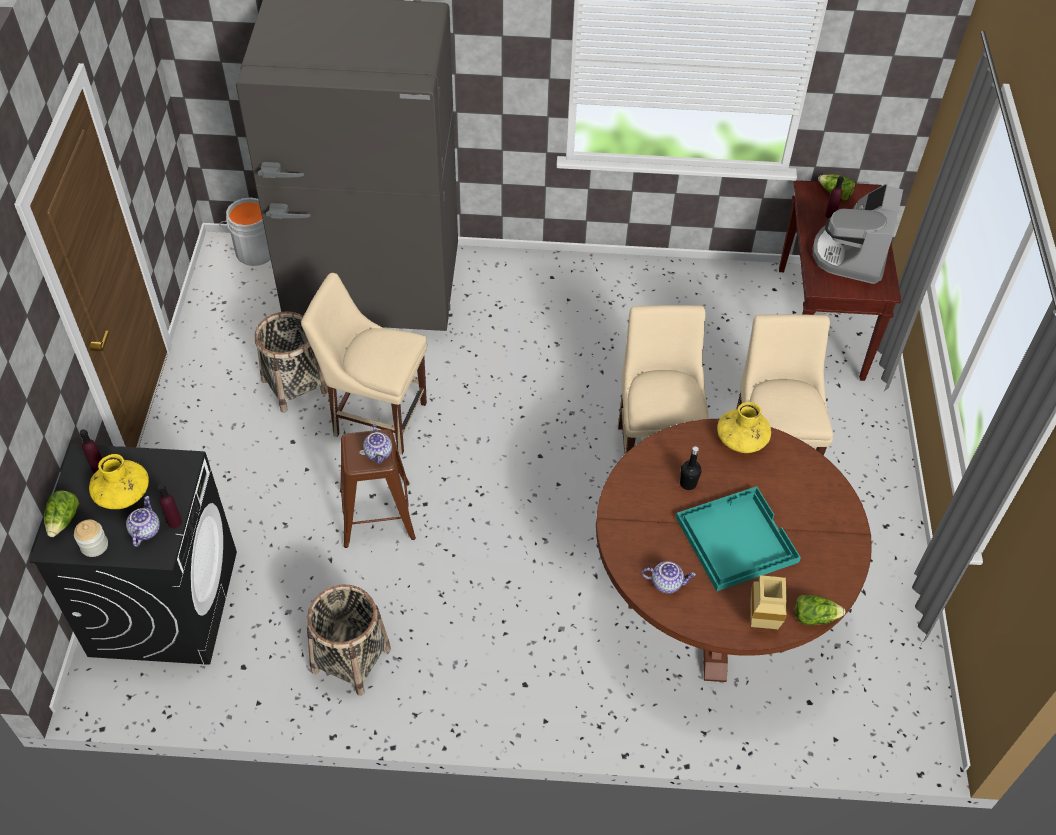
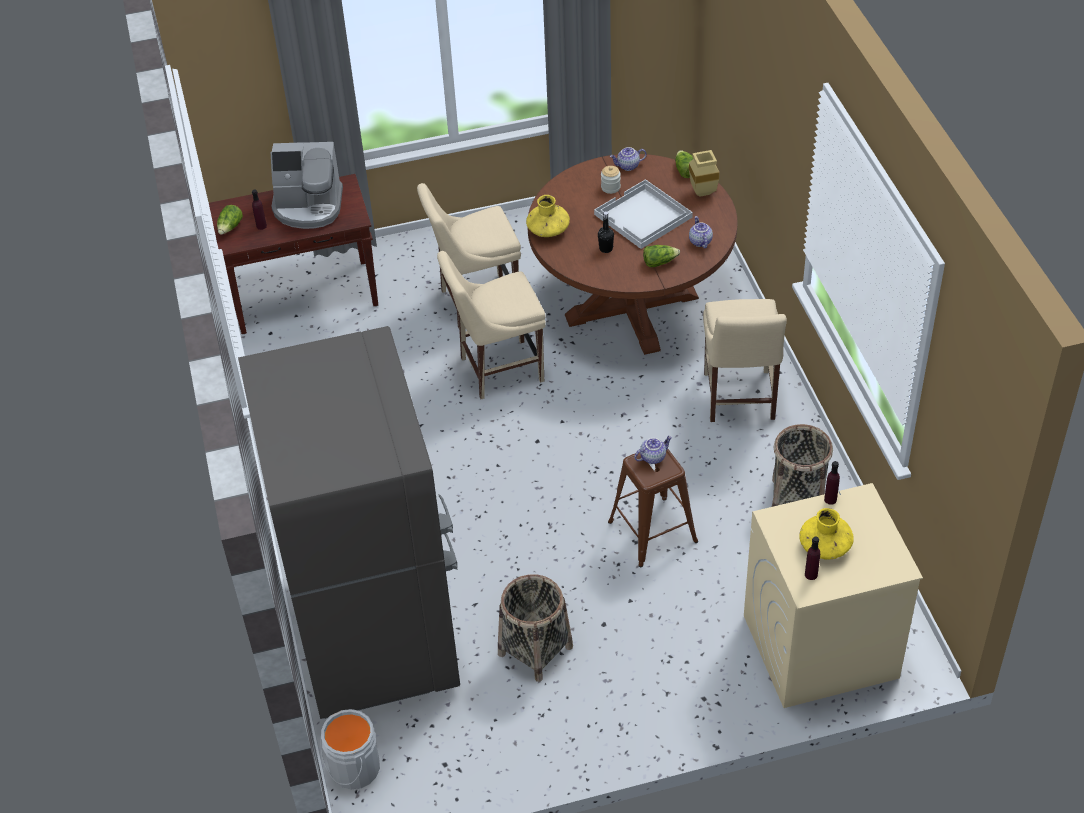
camera: 105 degrees left, 5 degrees down
black washing machine [29,444,237,665] -> beige washing machine [744,483,923,708]
lettuce [44,490,79,537] -> lettuce moved to [643,245,680,267]
jar [74,519,108,557] -> jar moved to [601,166,621,194]
teapot [126,496,160,547] -> teapot moved to [610,147,647,171]
beige chair [301,273,427,455] -> beige chair moved to [703,299,787,422]
turquoise tray [676,486,801,591] -> white tray [594,179,693,249]

